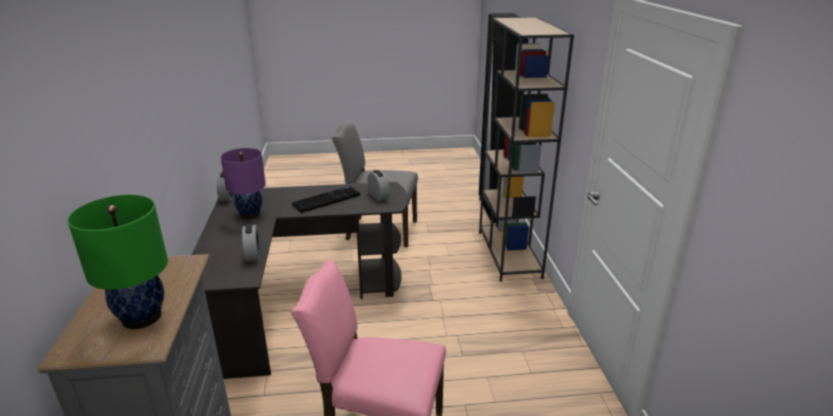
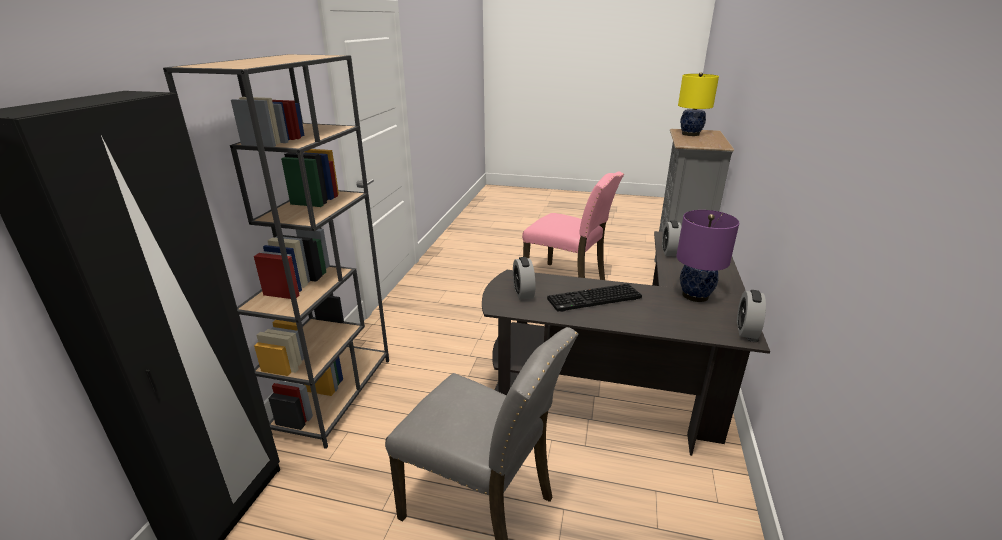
camera: 160 degrees left, 0 degrees up
green table lamp [68,195,168,329] -> yellow table lamp [678,72,719,136]

